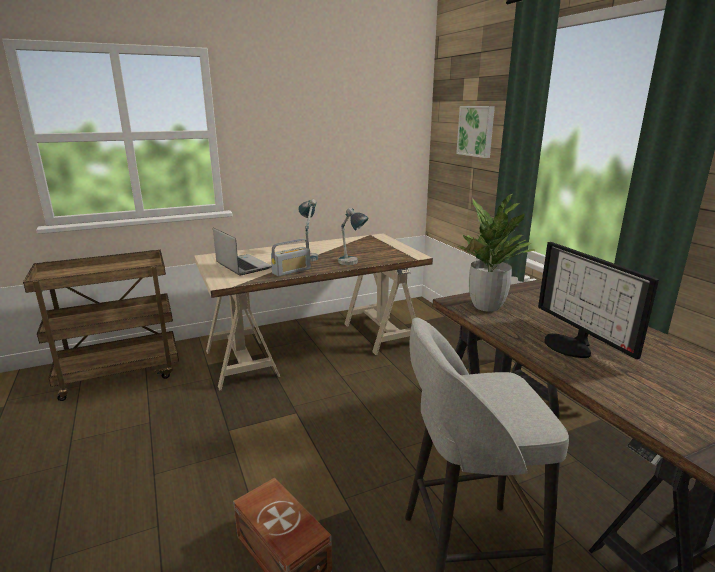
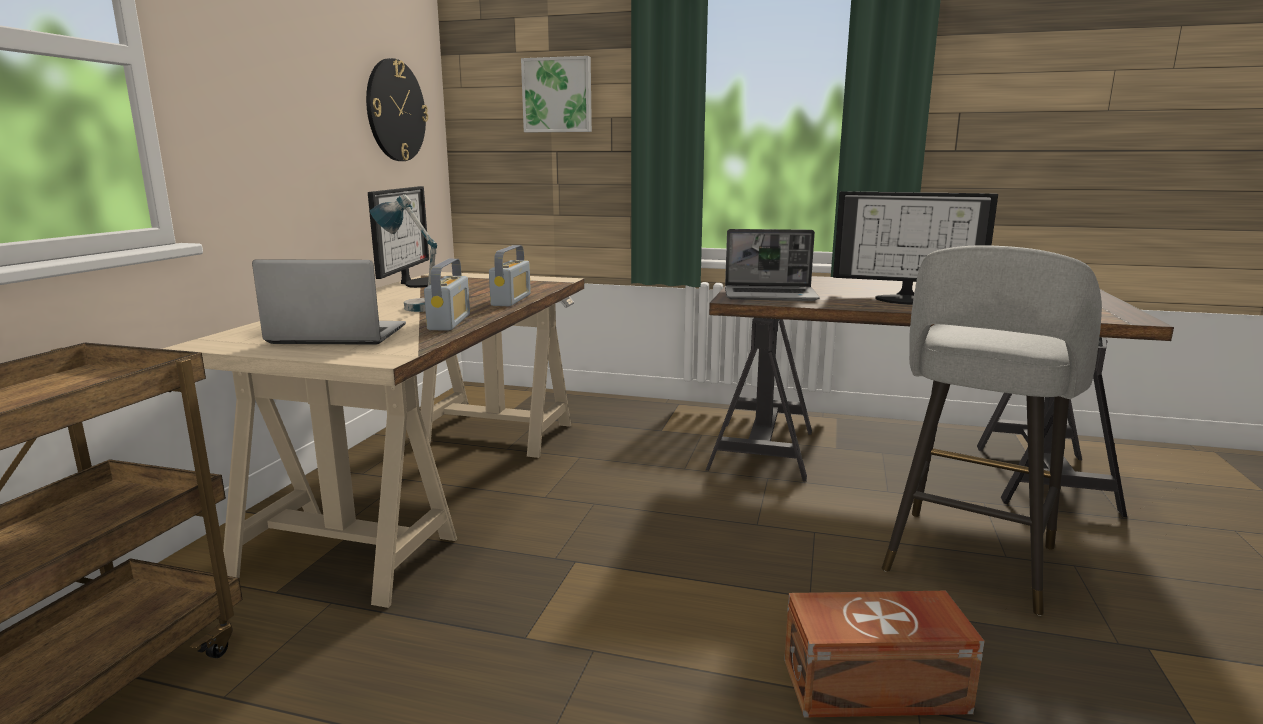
camera: 50 degrees left, 5 degrees down
table lamp [338,208,368,265] -> radio [489,245,531,306]
potted plant [457,194,535,312] -> laptop [725,229,820,301]
none -> wall clock [366,58,428,161]
none -> monitor [368,186,429,288]

